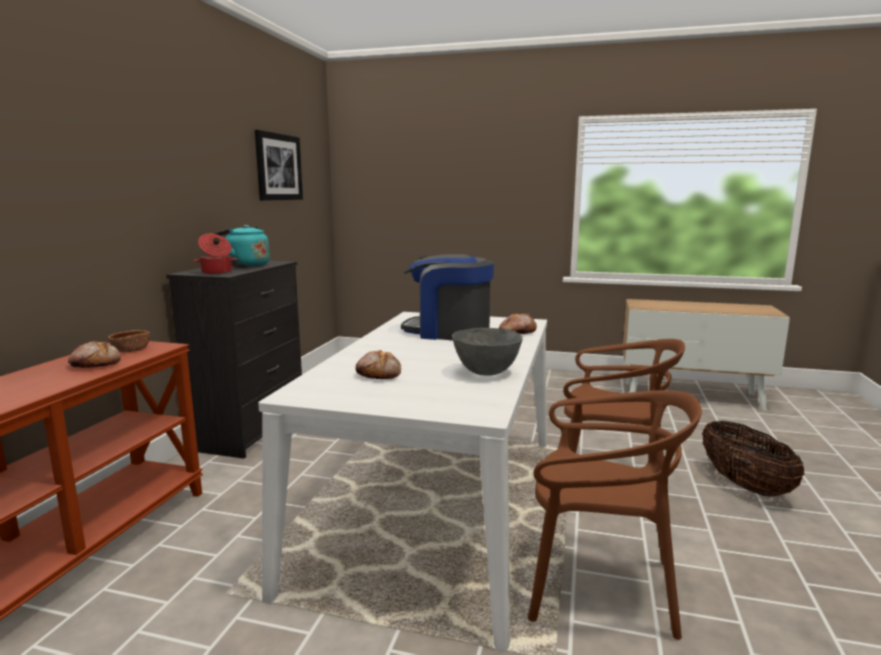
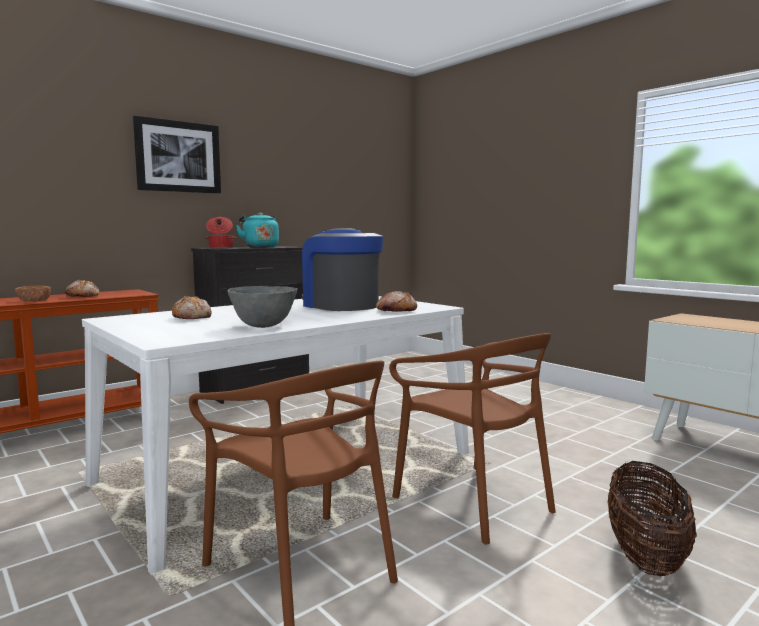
camera: 35 degrees right, 5 degrees down
brown bowl [108,330,150,353] -> brown bowl moved to [15,286,51,302]
picture [255,130,303,201] -> picture moved to [133,116,221,194]

